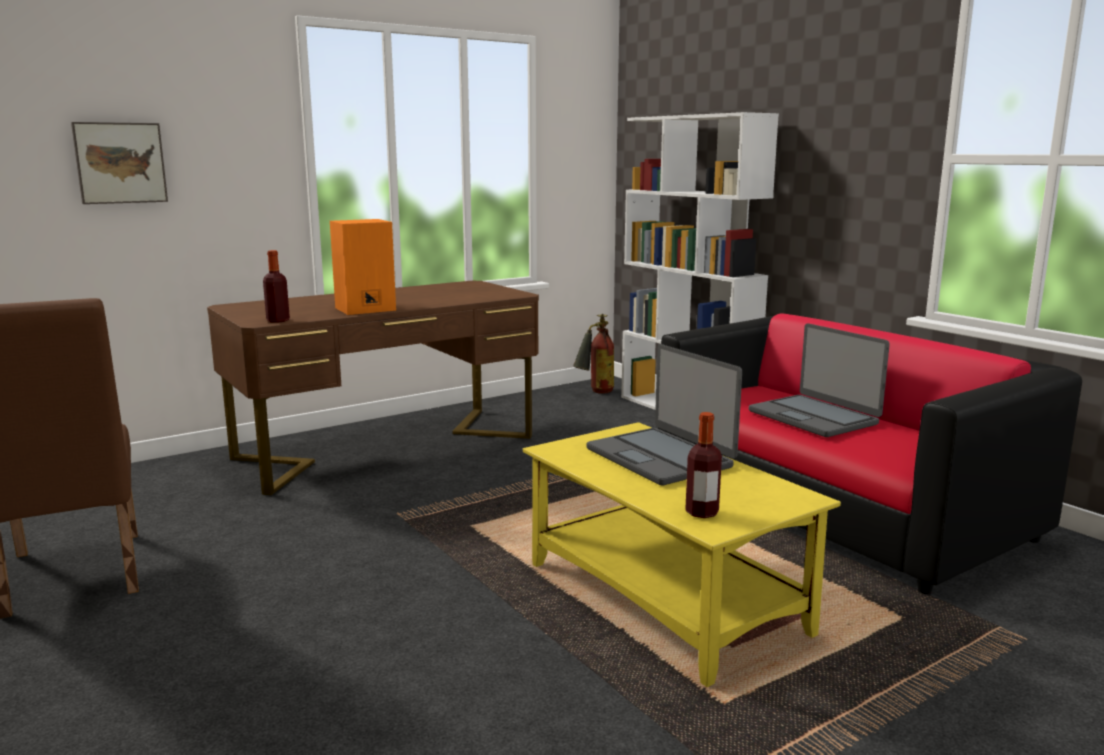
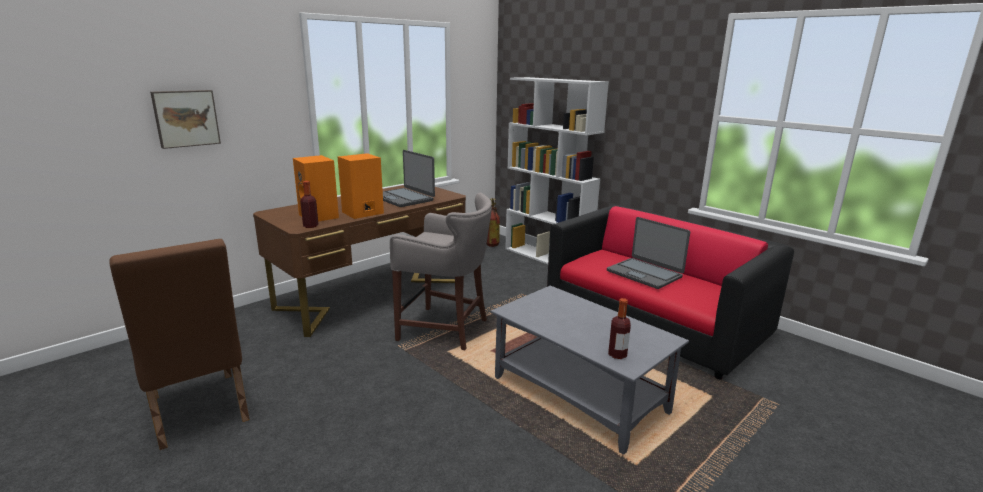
camera: 10 degrees left, 5 degrees up
yellow coffee table [523,422,841,687] -> grey coffee table [491,285,689,455]
laptop [587,344,742,486] -> laptop moved to [383,150,435,207]
none -> orange speaker [293,155,339,222]
none -> grey stool [390,192,492,351]

